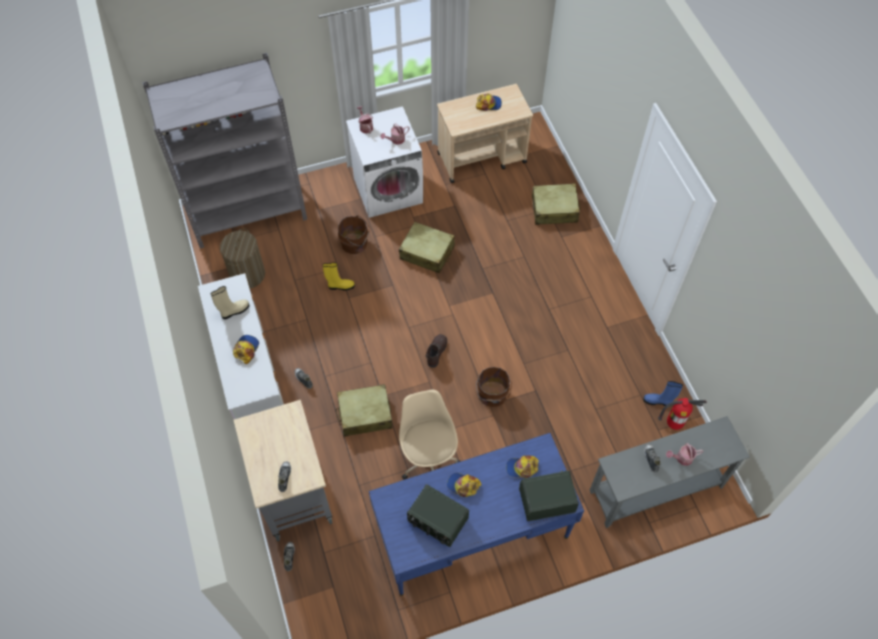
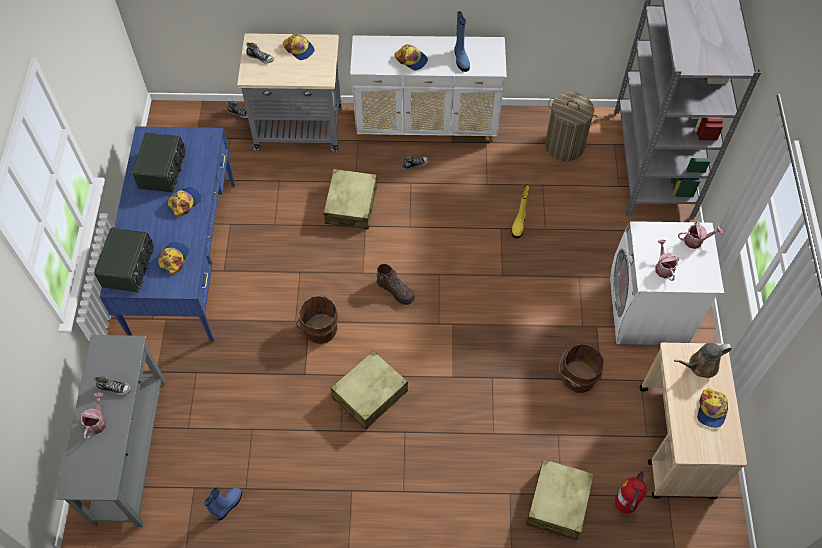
camera: 110 degrees right, 0 degrees up
beige boot [211,286,249,319] -> blue boot [455,11,470,72]
brown bucket [338,215,370,254] -> brown bucket moved to [559,344,604,393]
beige suitcase [399,222,455,273] -> beige suitcase moved to [331,350,408,429]
beige office chair [399,390,461,480] -> none
radio [407,484,469,547] -> radio turned 135 degrees clockwise [132,133,186,192]
fire extinguisher [658,398,707,430] -> fire extinguisher moved to [615,471,647,514]
none -> cap [283,33,315,60]
none -> brown watering can [674,343,732,378]

